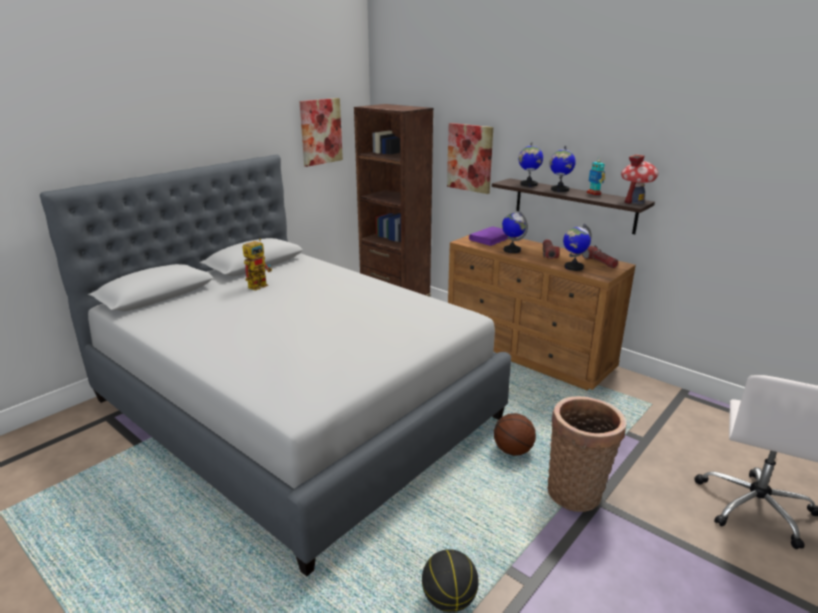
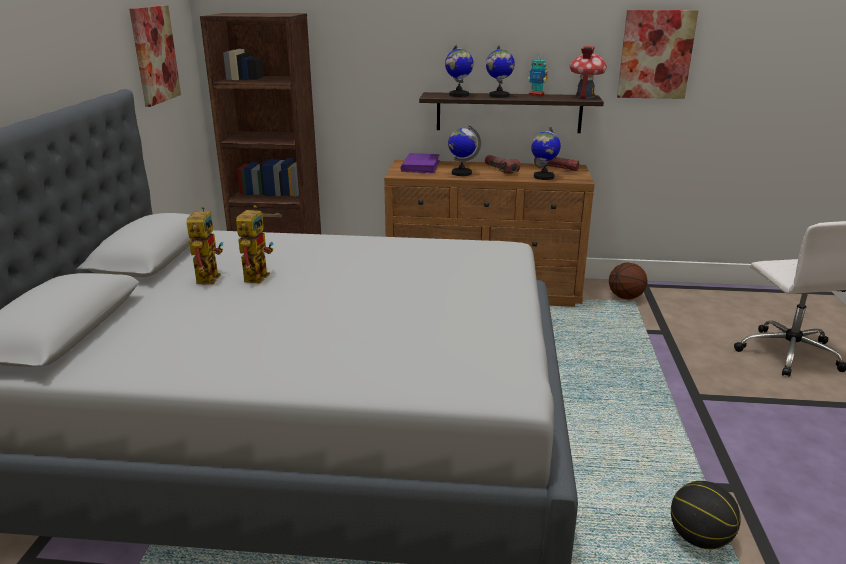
camera: 35 degrees left, 0 degrees up
picture [447,123,493,194] -> picture moved to [617,10,698,99]
basketball [494,413,536,456] -> basketball moved to [609,262,647,300]
basket [548,396,627,512] -> none
none -> toy robot [236,205,273,284]

